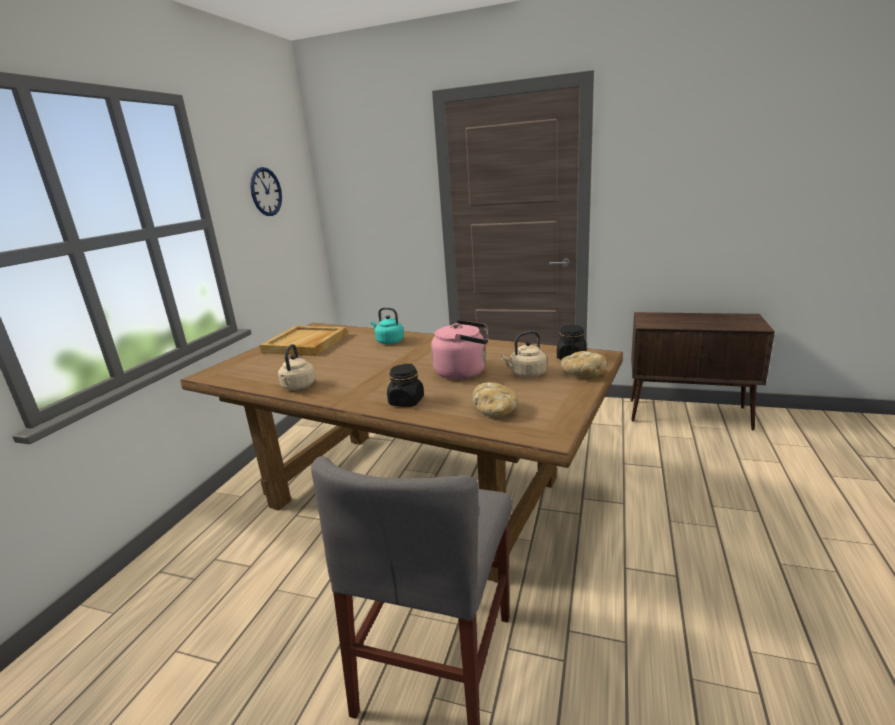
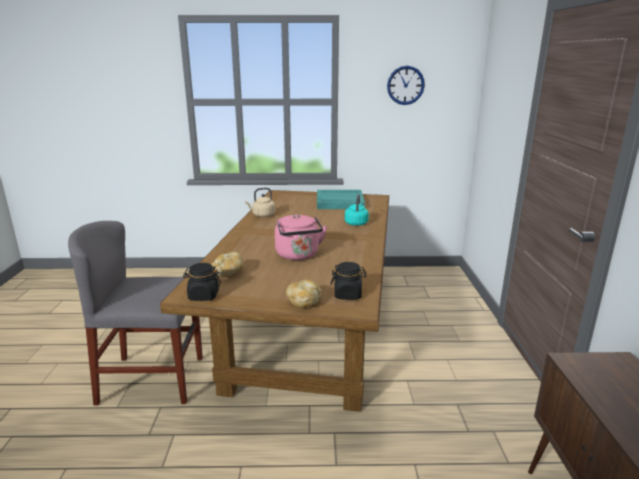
camera: 70 degrees right, 0 degrees up
beige tray [260,326,347,356] -> turquoise tray [317,190,365,209]
black jar [387,364,424,407] -> black jar moved to [183,263,221,301]
beige kettle [501,331,547,377] -> none

